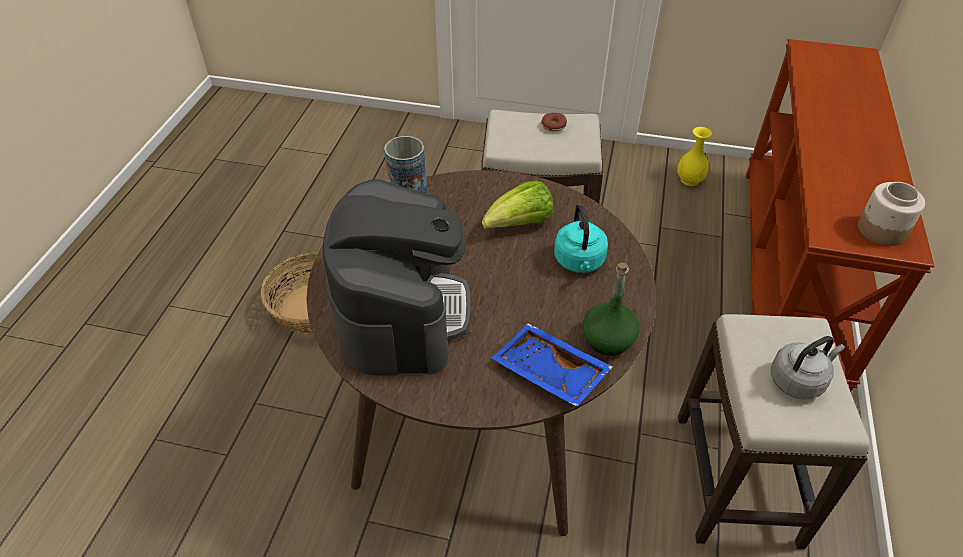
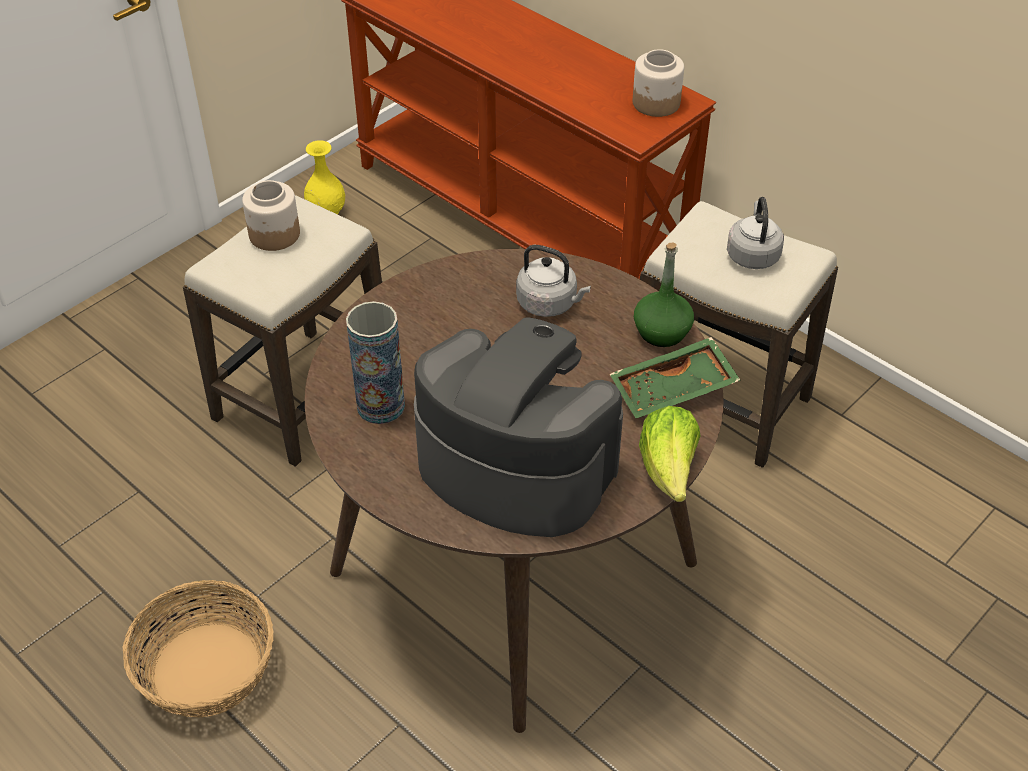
camera: 60 degrees left, 0 degrees up
lettuce [482,181,554,229] -> lettuce moved to [639,406,701,502]
blue tray [491,324,613,407] -> green tray [610,337,741,418]
donut [541,113,567,131] -> jar [242,180,300,251]
turquoise kettle [554,204,608,273] -> grey kettle [516,245,591,317]

